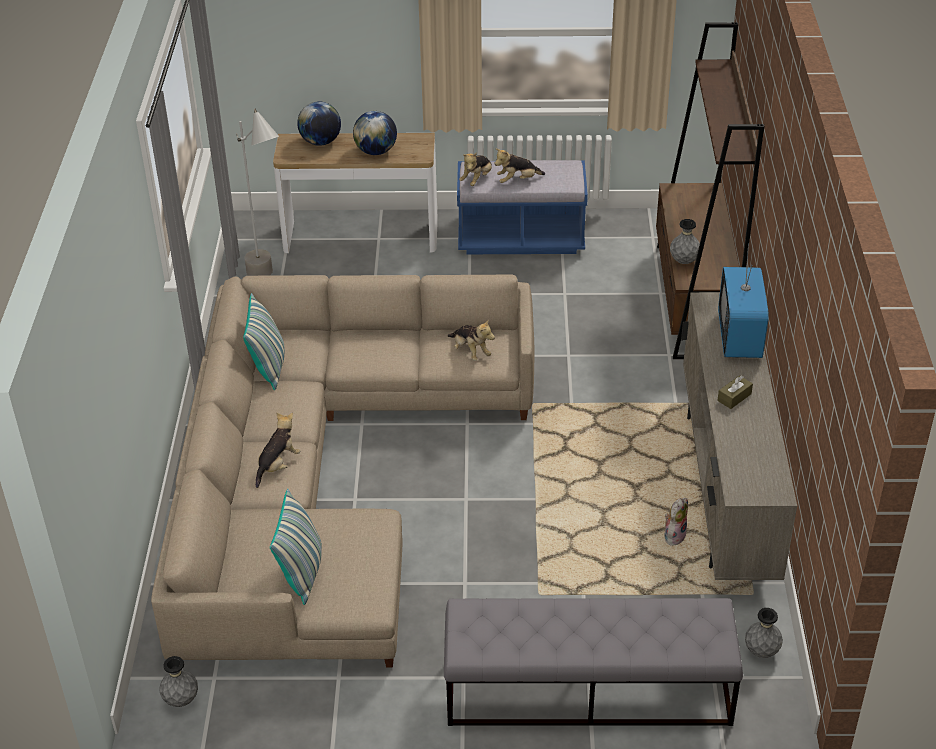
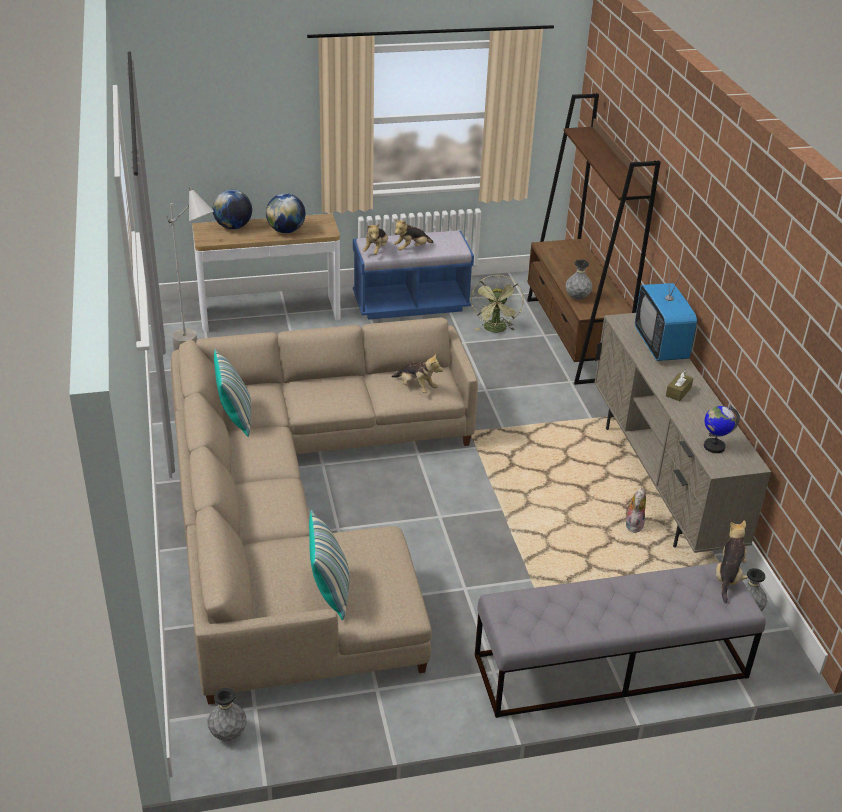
camera: 15 degrees left, 5 degrees down
plush toy [256,413,301,488] -> plush toy moved to [716,520,748,603]
none -> green fan [471,275,524,333]
none -> globe [704,406,740,453]

